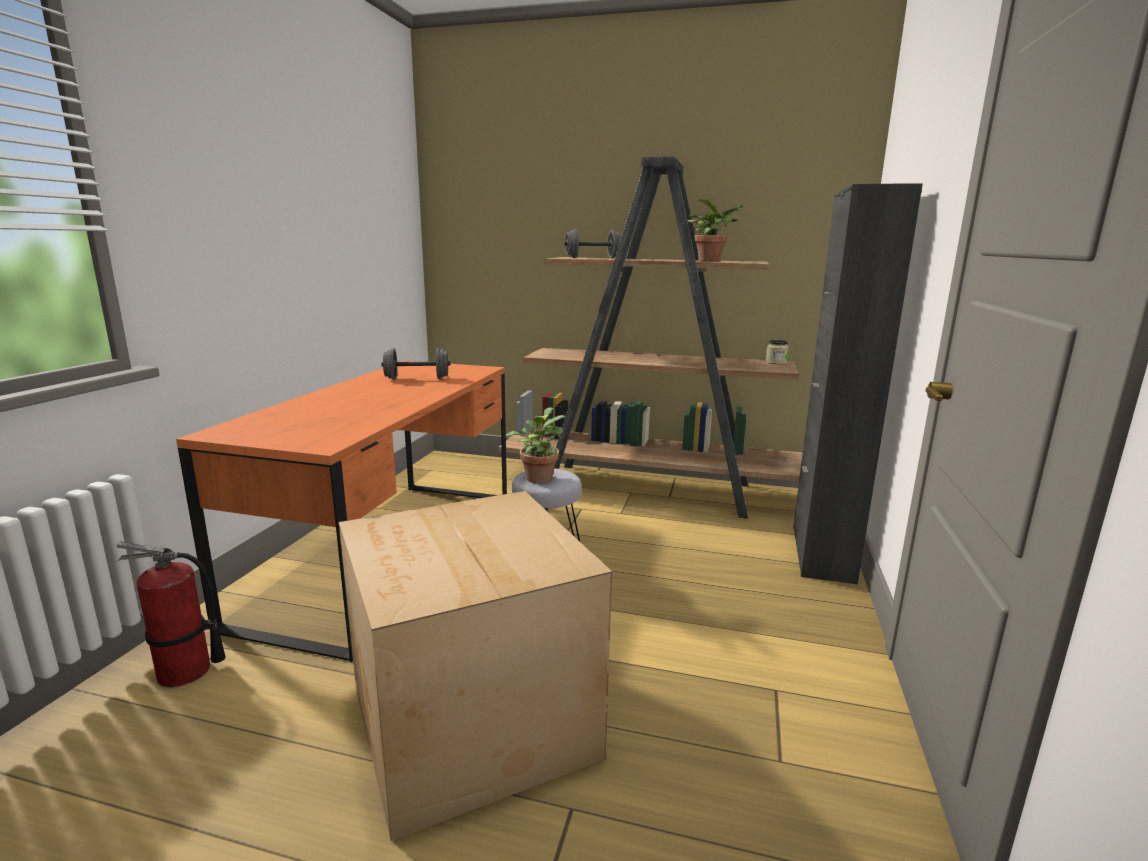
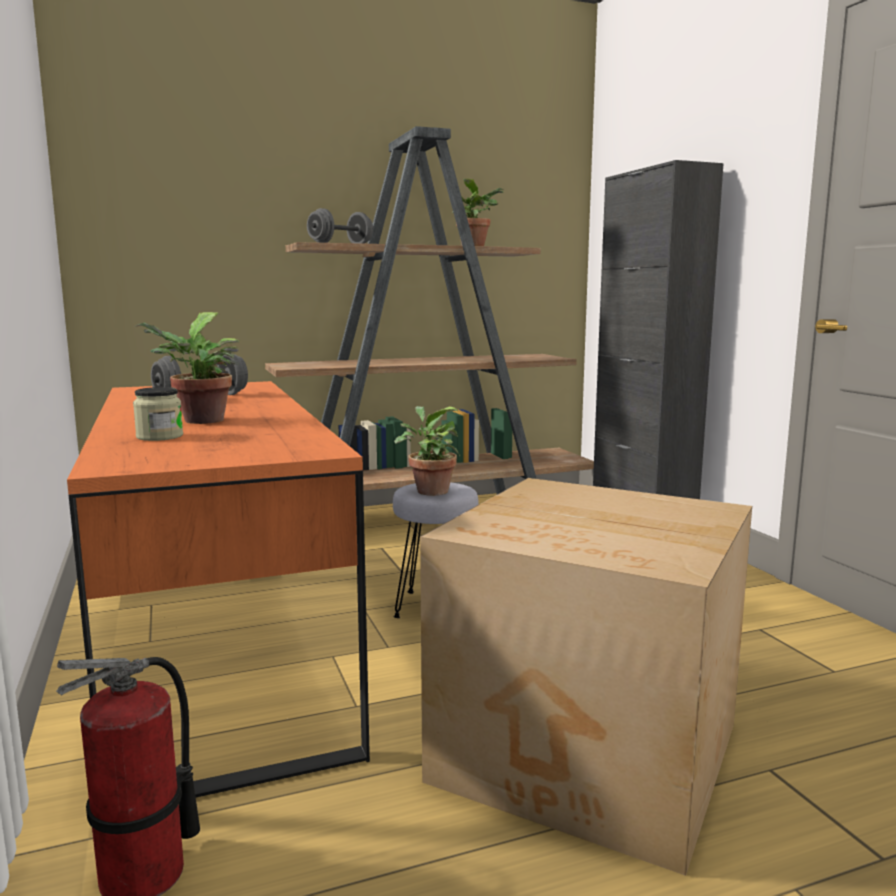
camera: 35 degrees left, 5 degrees down
jar [766,340,789,365] -> jar moved to [133,387,183,441]
none -> potted plant [134,312,240,424]

